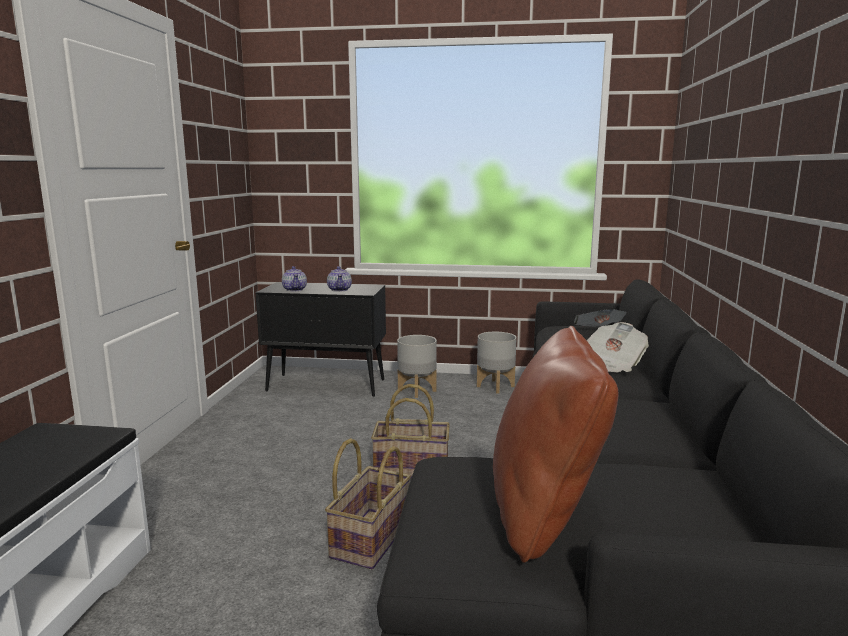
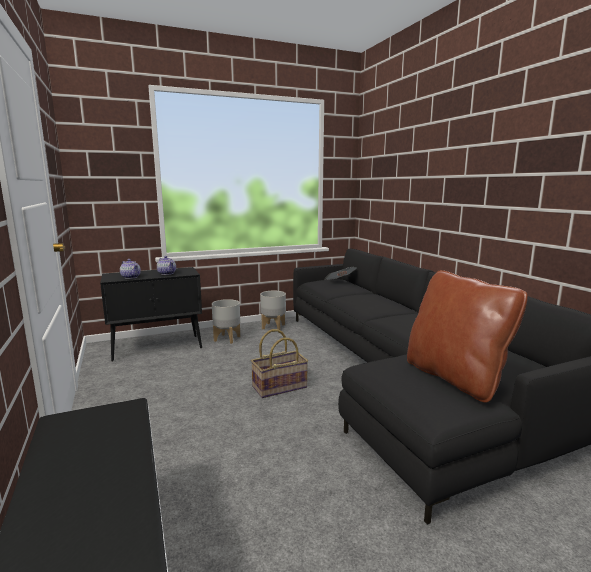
camera: 30 degrees left, 0 degrees up
basket [325,438,411,569] -> none
newspaper [587,322,649,373] -> none

